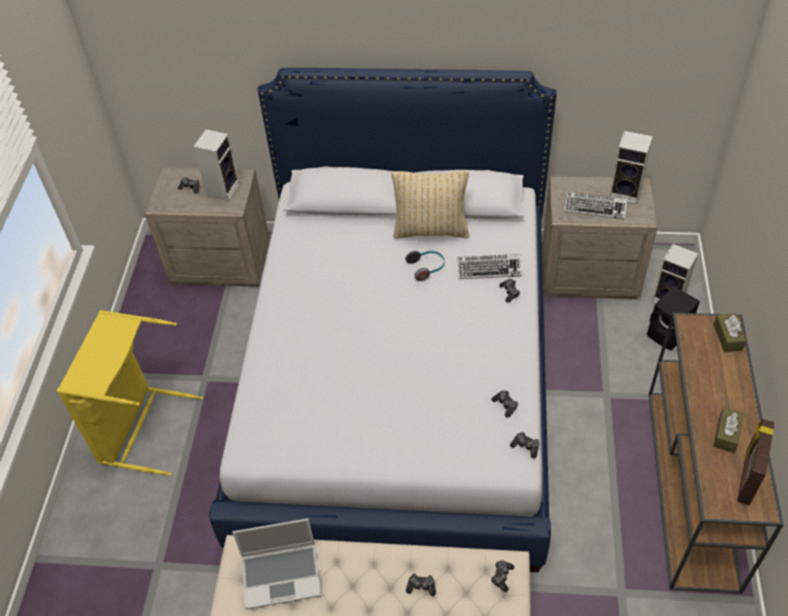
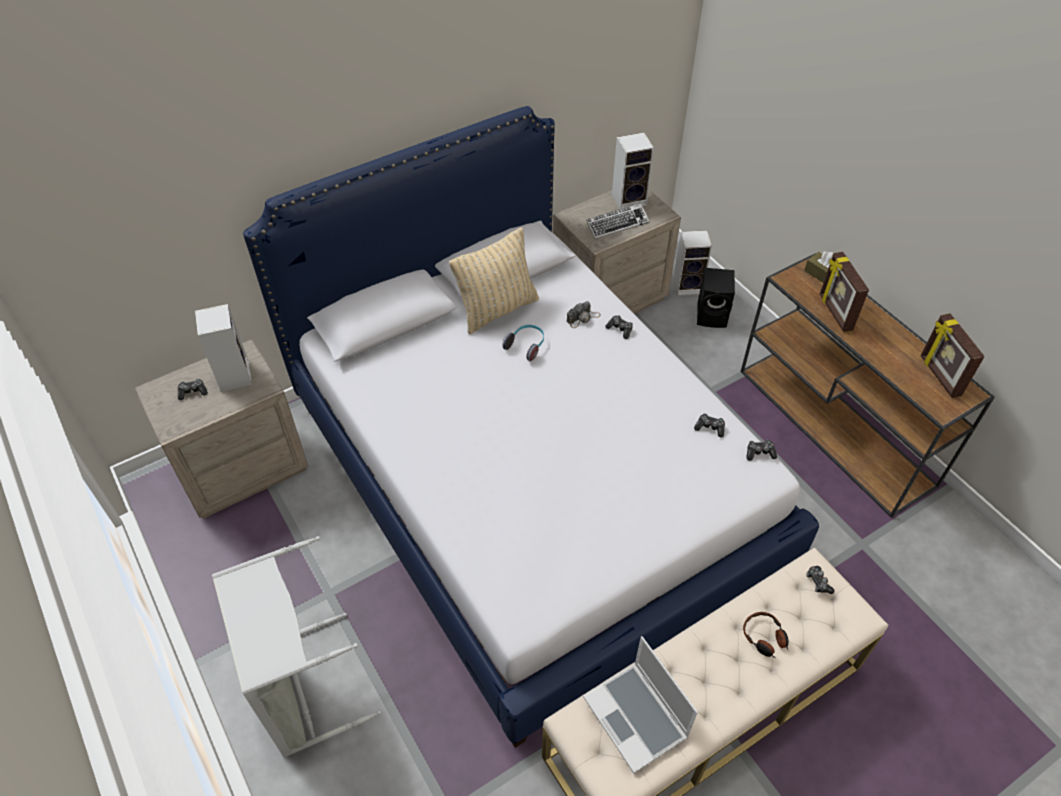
camera: 40 degrees left, 0 degrees up
yellow laundry basket [57,310,203,476] -> grey laundry basket [212,536,382,757]
laptop [232,519,321,609] -> laptop turned 105 degrees clockwise [583,636,698,773]
game controller [406,573,436,596] -> headphones [743,612,788,658]
keyboard [458,254,522,279] -> camera [567,301,601,328]
brown tissue box [713,407,744,453] -> none
none -> picture frame [820,252,869,332]

